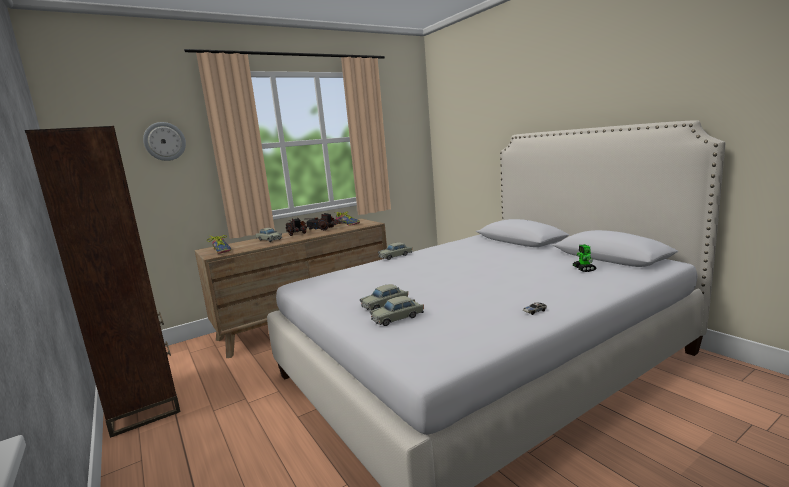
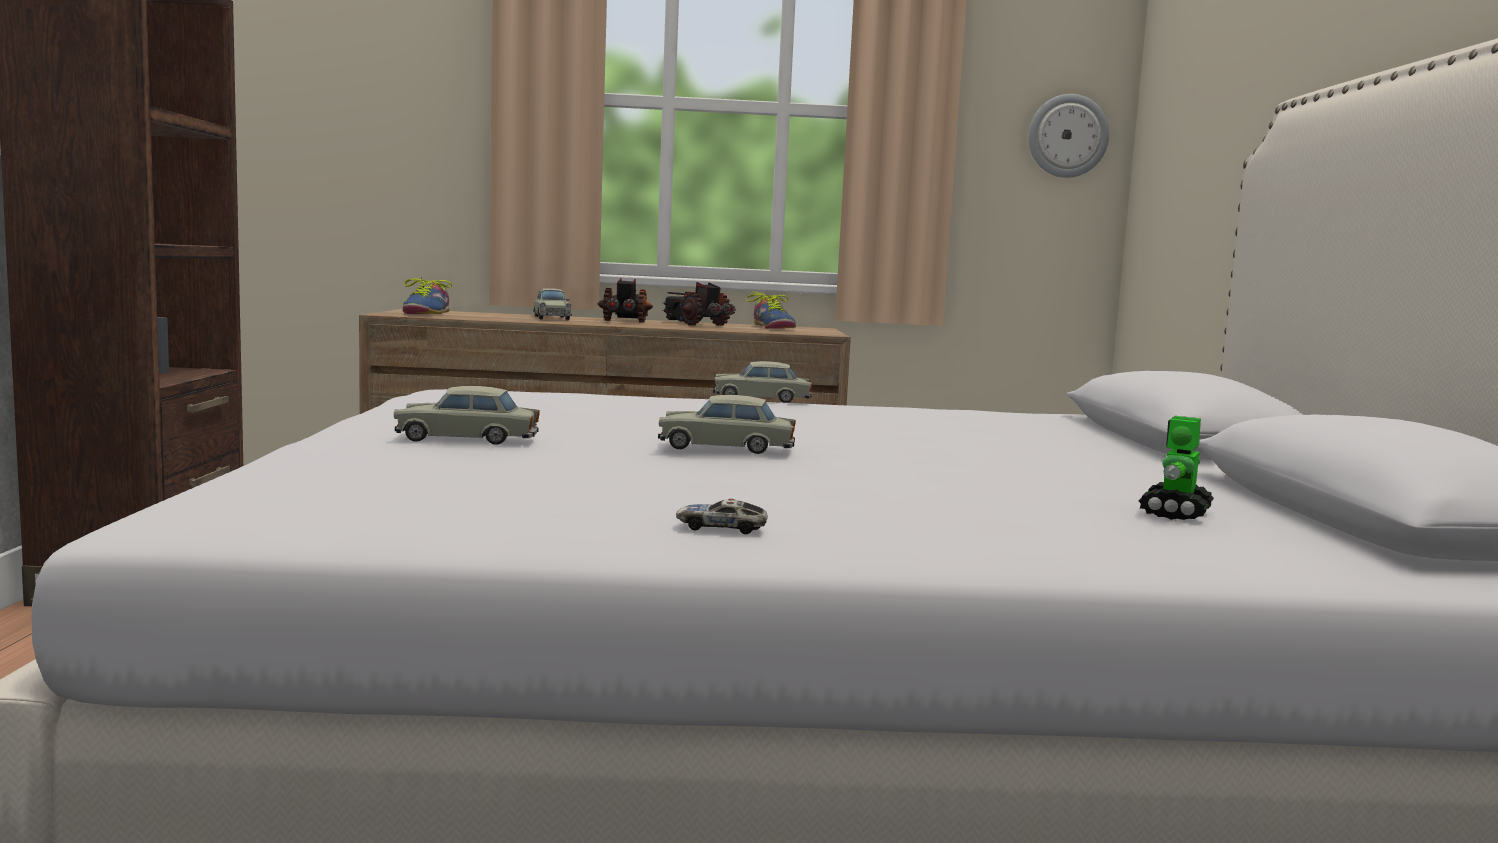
camera: 30 degrees right, 5 degrees down
wall clock [143,122,186,161] -> wall clock moved to [1028,94,1109,178]
beige toy car [370,296,424,326] -> beige toy car moved to [658,395,796,454]

